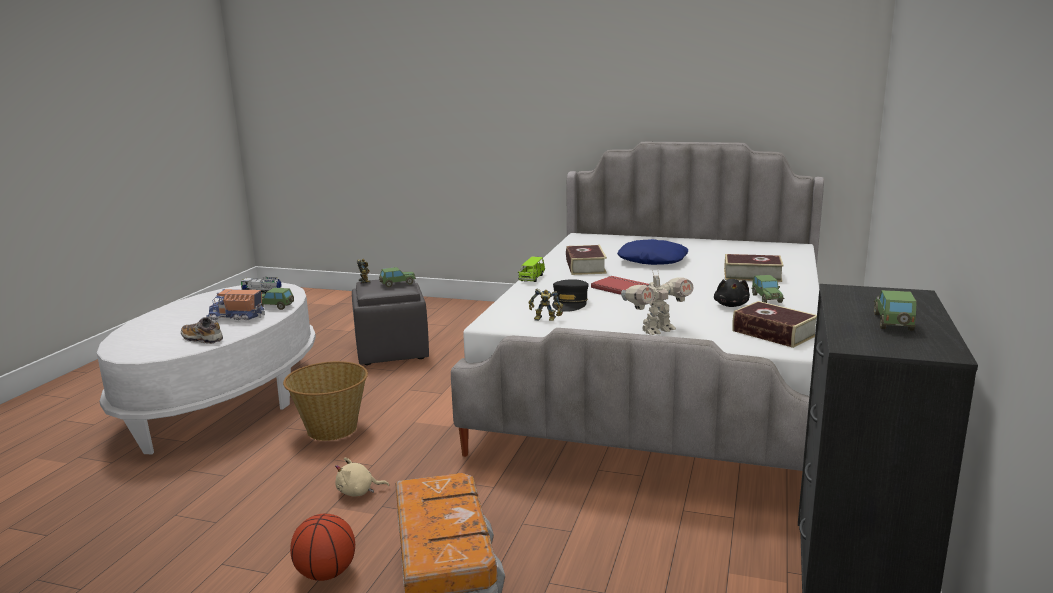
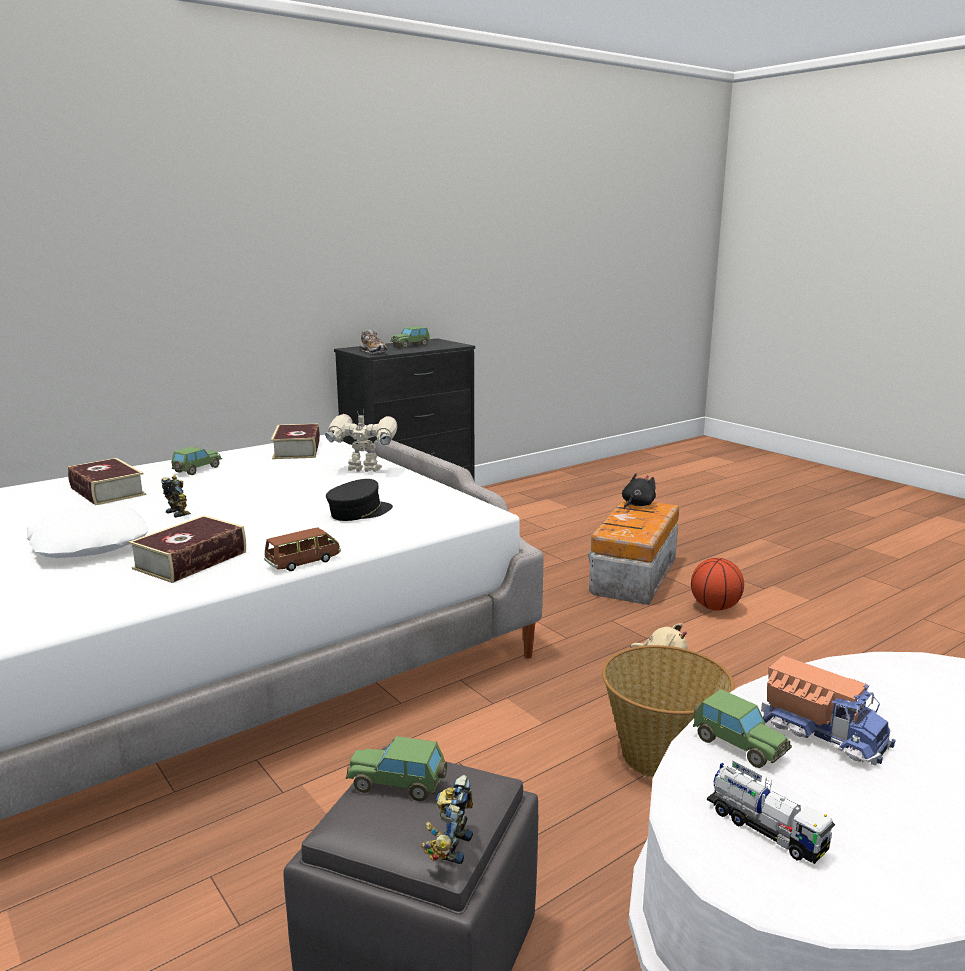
camera: 145 degrees left, 0 degrees up
shoe [181,317,223,344] -> shoe moved to [360,329,387,354]
green toy car [518,257,545,282] -> brown toy car [264,527,341,571]
toy robot [528,289,563,321] -> toy robot moved to [161,476,191,518]
red book [591,276,649,295] -> none
blue pillow [617,239,688,265] -> white pillow [27,504,149,558]
black plush toy [714,279,750,307] -> black plush toy moved to [622,474,656,509]

